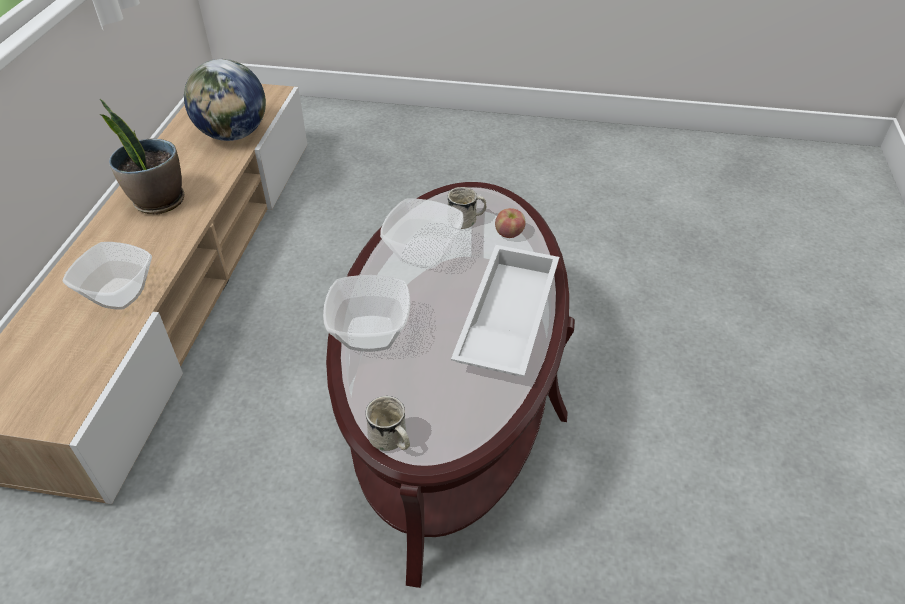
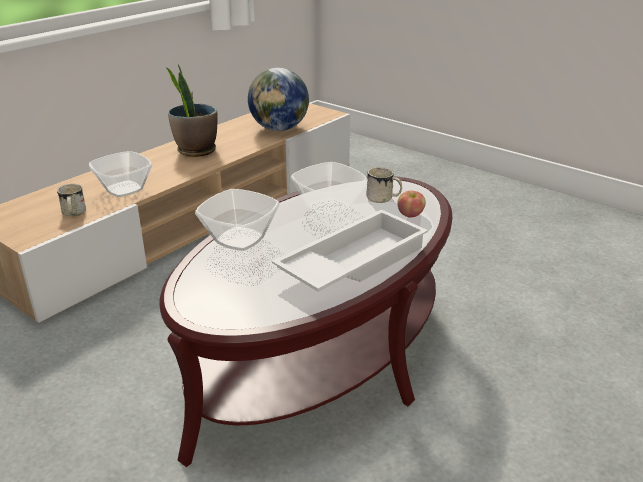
camera: 30 degrees right, 15 degrees down
white mug [365,396,410,451] -> white mug moved to [57,184,86,217]

